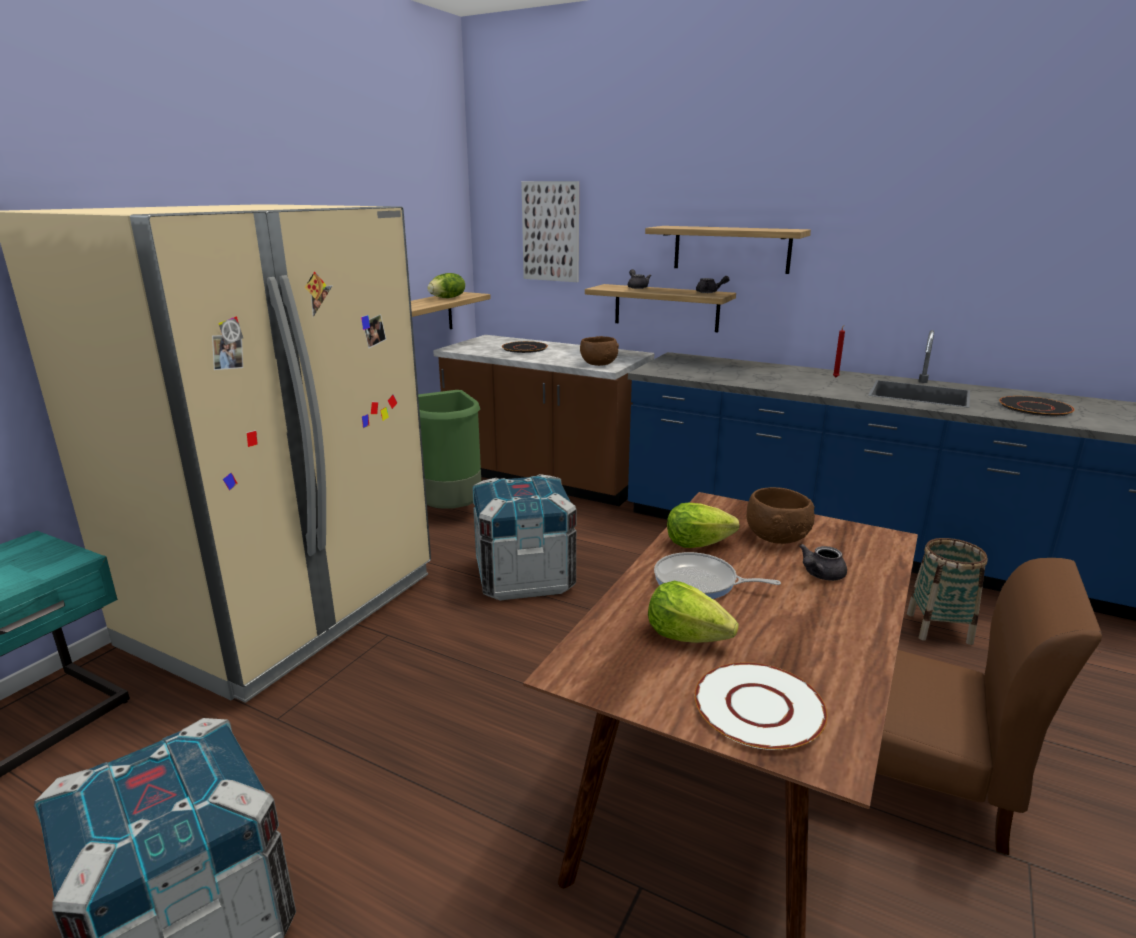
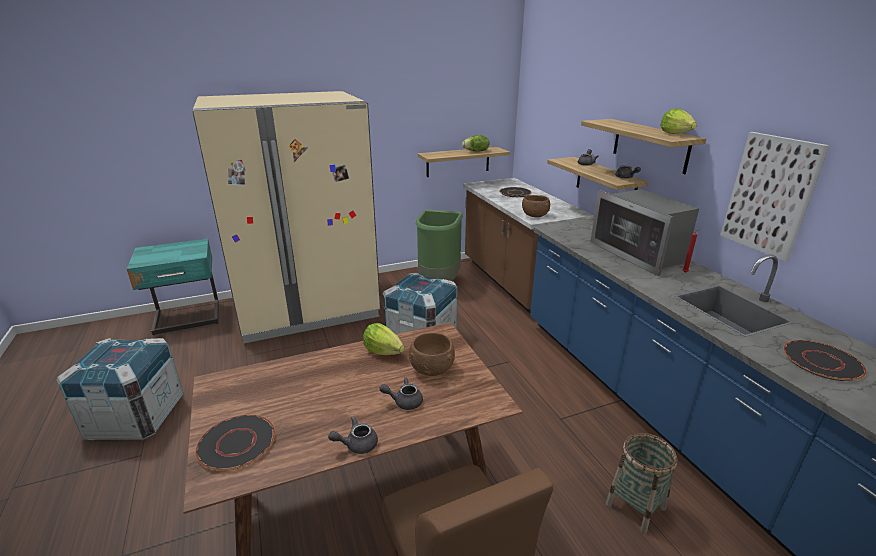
camera: 40 degrees right, 5 degrees up
picture [521,181,579,282] -> picture moved to [720,132,829,261]
lettuce [648,581,739,643] -> lettuce moved to [660,108,697,134]
frying pan [654,552,781,599] -> none
white plate [695,662,827,750] -> black plate [195,415,275,471]
none -> grey teapot [328,417,378,454]
none -> microwave [590,189,699,276]

